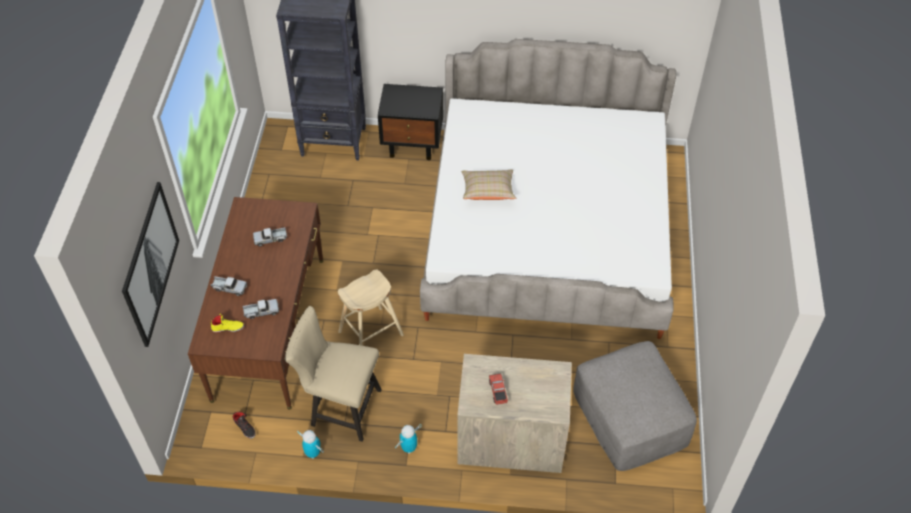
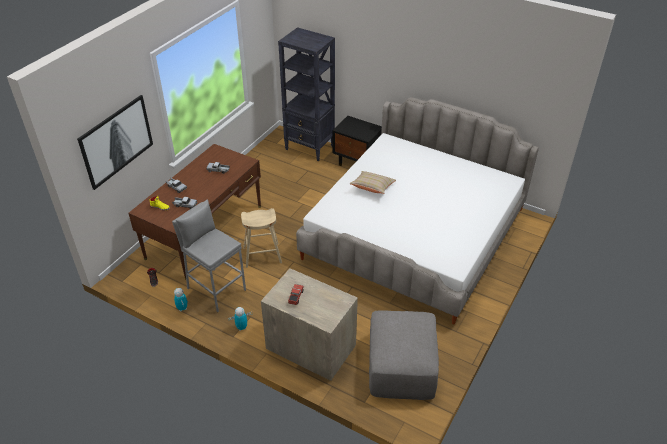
camera: 25 degrees right, 10 degrees down
beige chair [285,306,382,442] -> grey stool [172,200,246,312]

